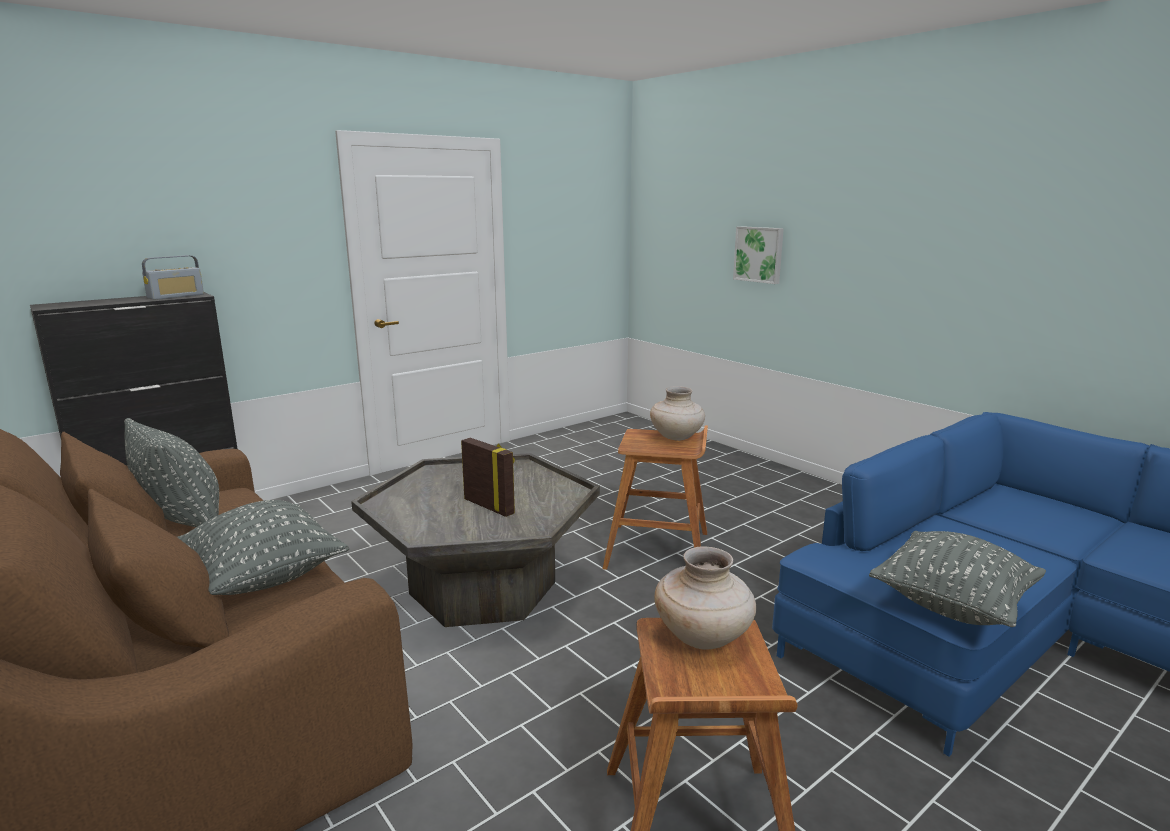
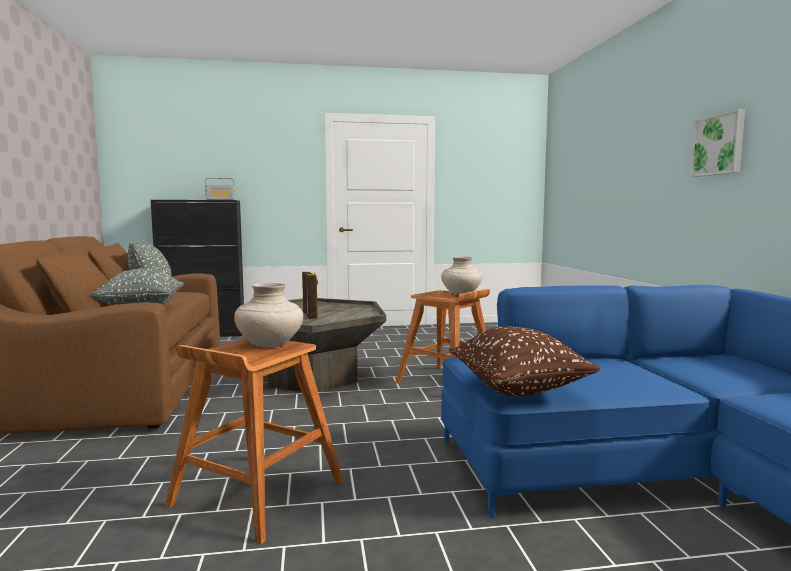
camera: 30 degrees right, 10 degrees down
picture [733,226,784,284] -> picture moved to [690,109,745,177]
grey pillow [869,531,1046,627] -> brown pillow [449,326,601,396]

